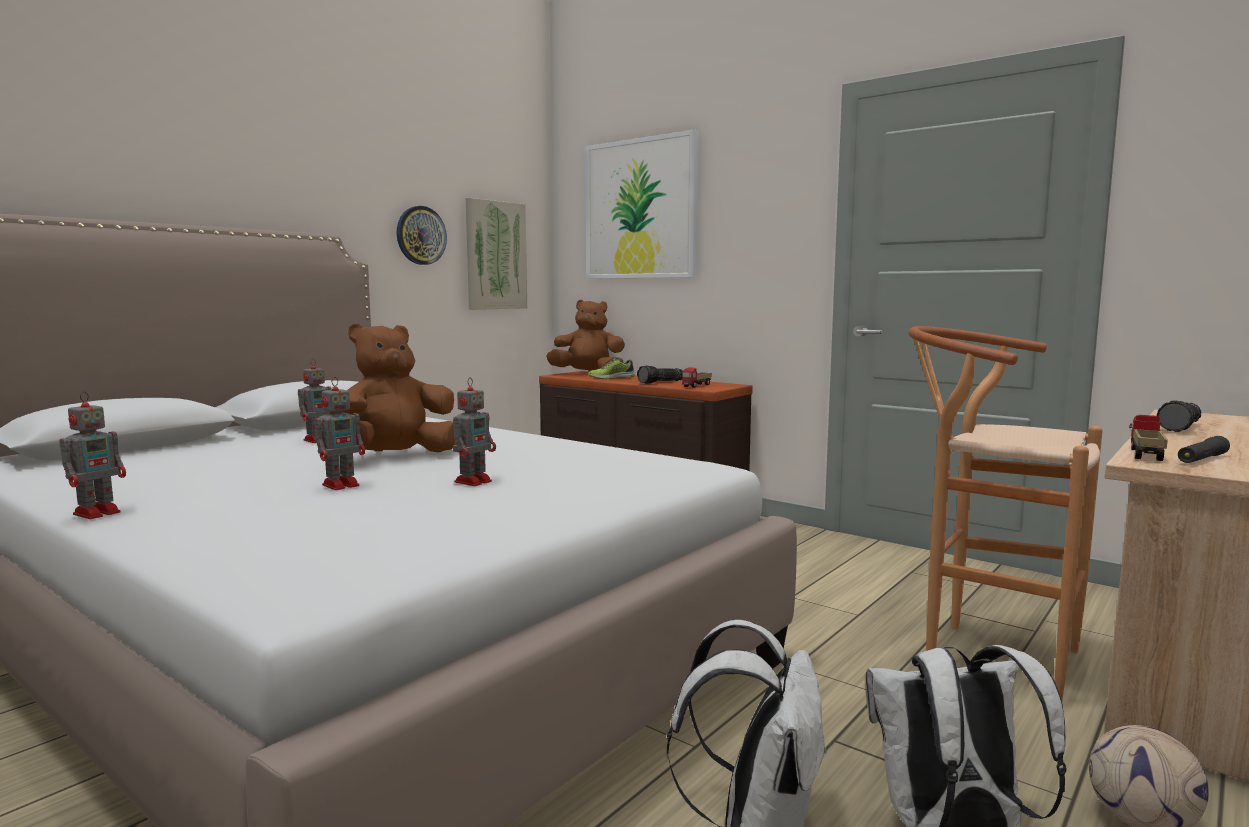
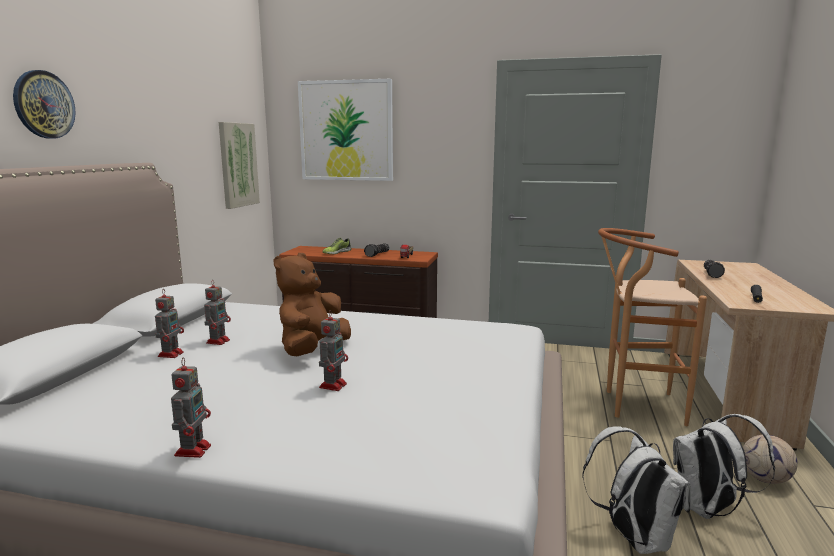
camera: 25 degrees left, 5 degrees up
wall clock [397,206,447,265] -> wall clock moved to [13,70,76,138]
toy robot [453,377,496,486] -> toy robot moved to [155,290,184,358]
brown plush toy [546,300,625,372] -> none
toy truck [1129,415,1168,461] -> none

